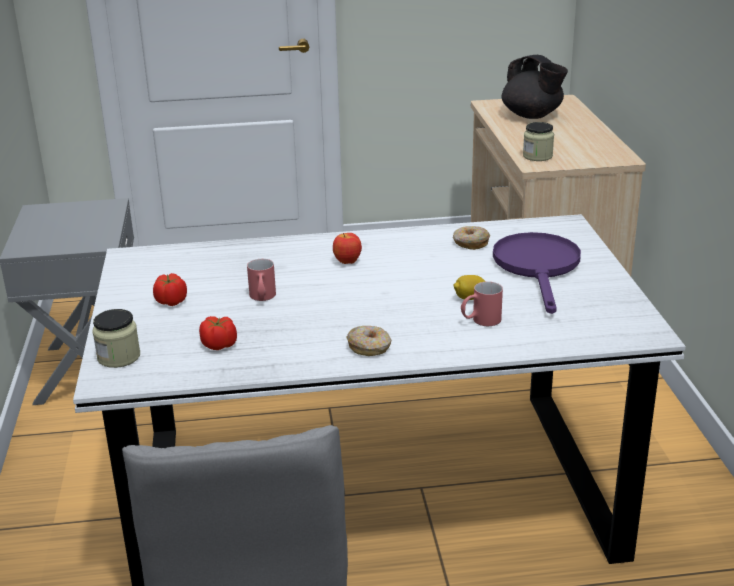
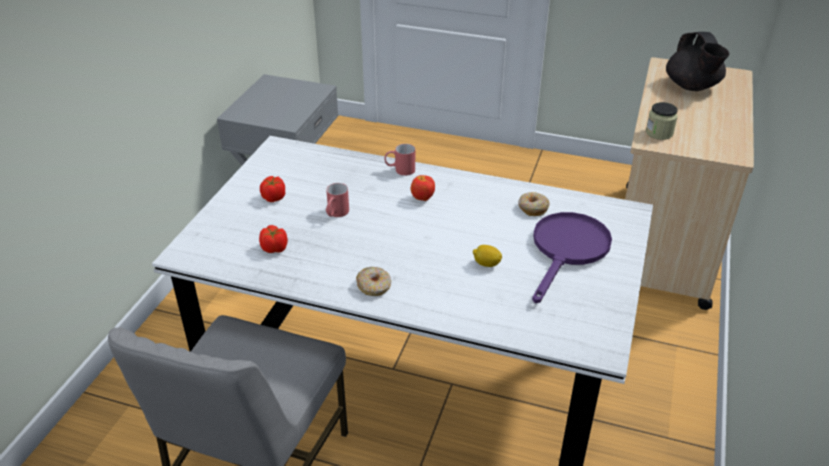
camera: 25 degrees right, 10 degrees up
jar [93,309,140,368] -> none
red mug [461,281,503,326] -> red mug moved to [385,144,415,176]

